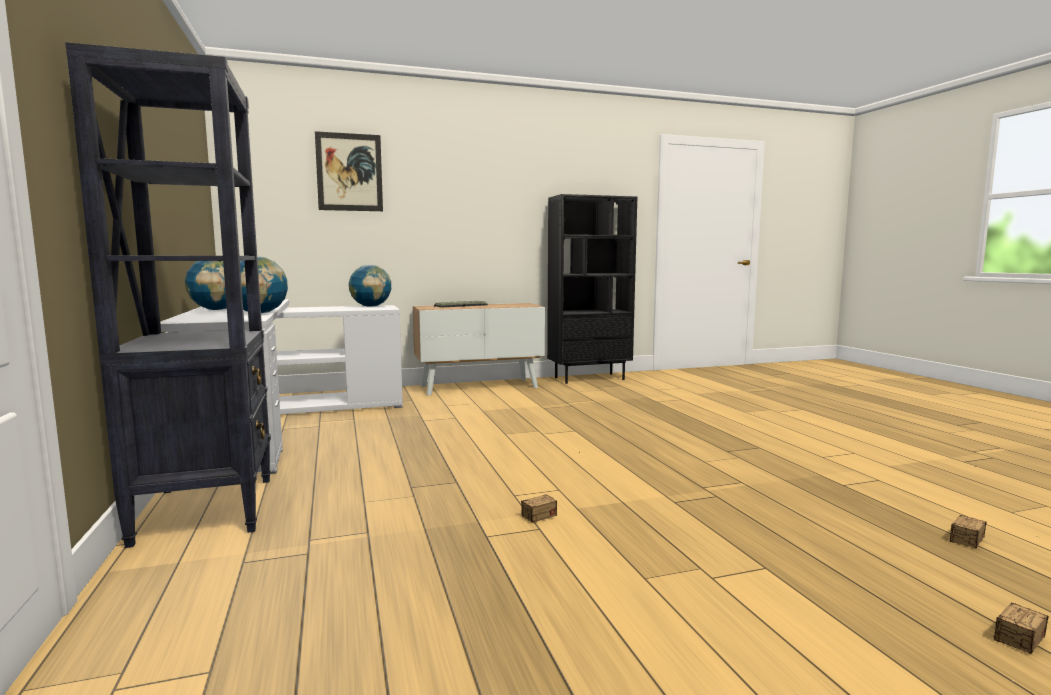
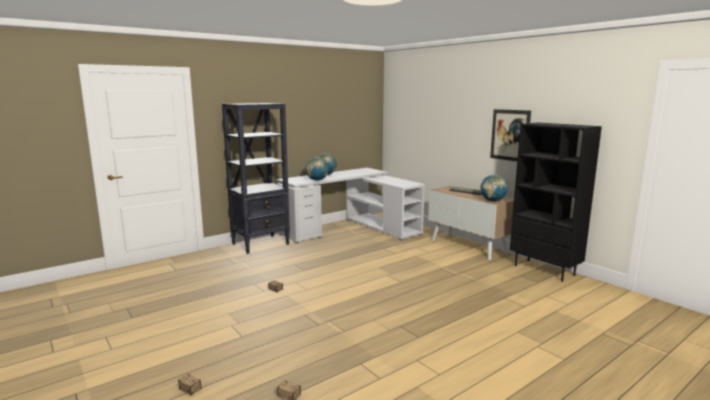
camera: 70 degrees right, 5 degrees up
picture [315,131,383,211] -> picture moved to [490,109,531,161]
globe [349,265,391,306] -> globe moved to [480,175,508,201]

